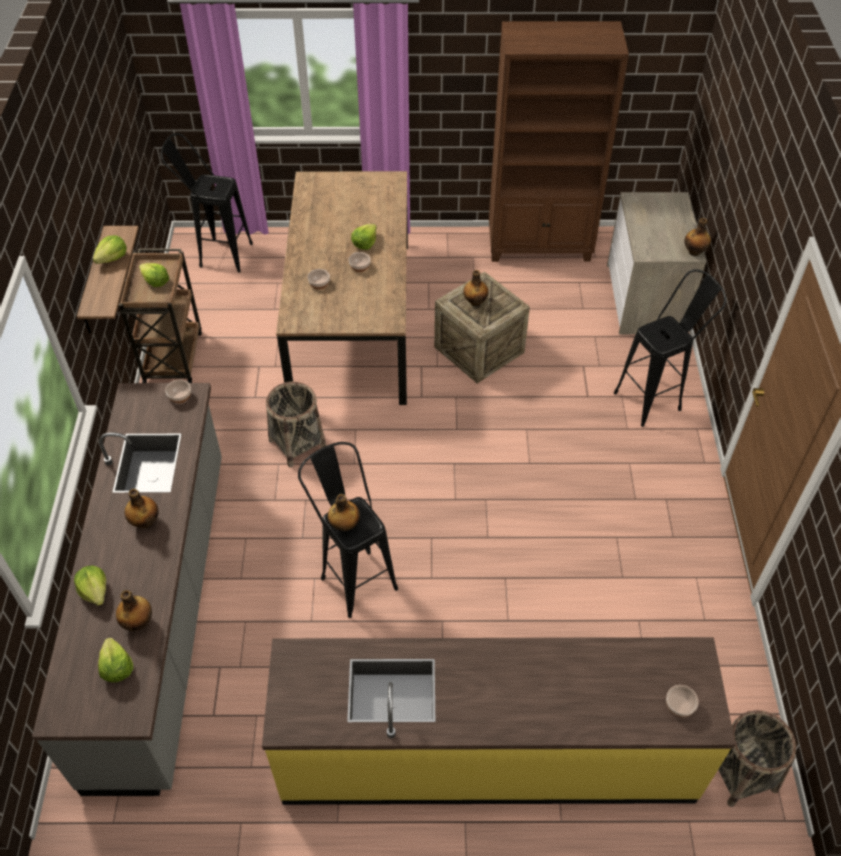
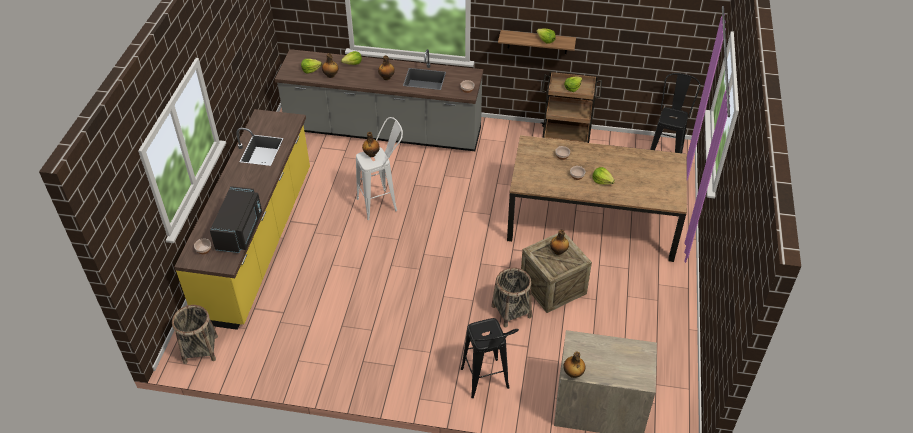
camera: 100 degrees right, 5 degrees down
basket [266,381,326,467] -> basket moved to [492,267,532,327]
black stool [298,442,398,618] -> white stool [356,117,403,220]
brown bookcase [489,21,629,262] -> none
none -> black microwave [210,186,262,253]

